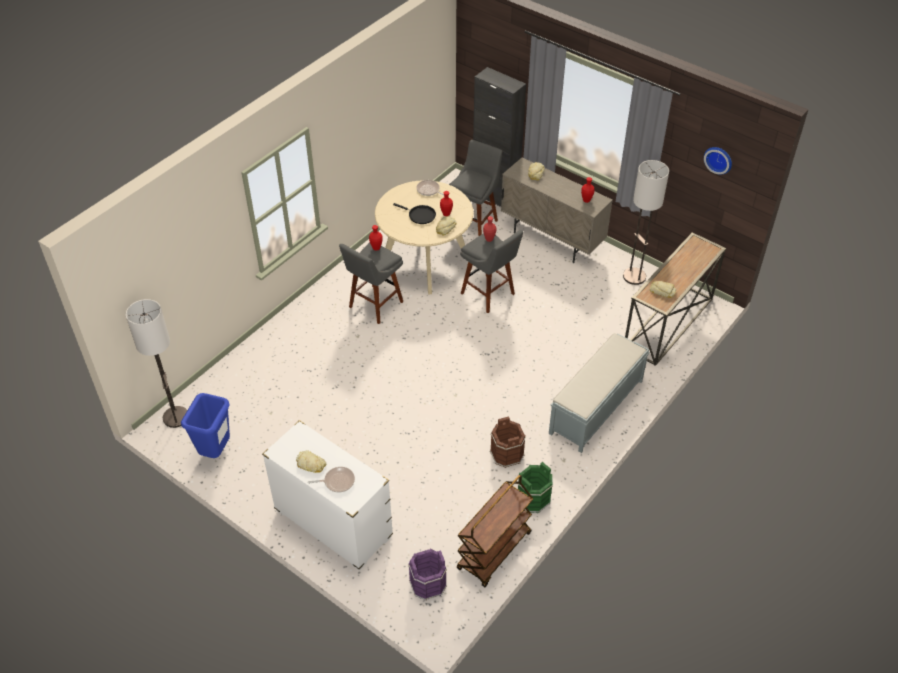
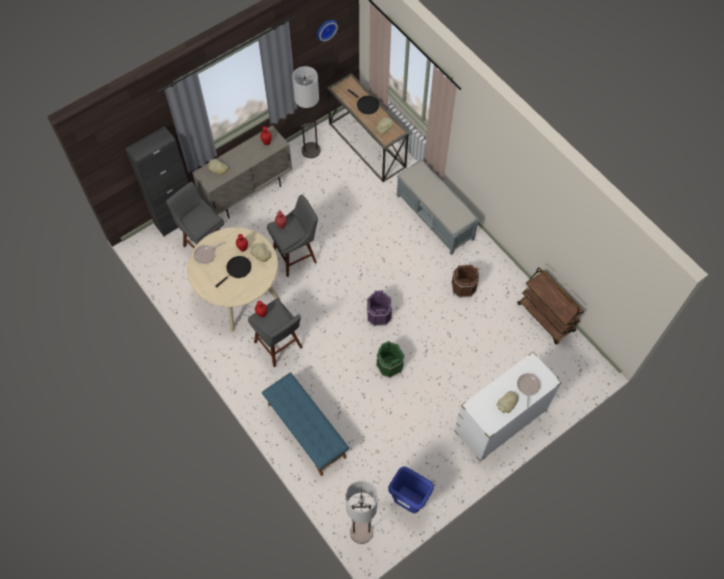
camera: 75 degrees left, 15 degrees up
purple bucket [408,549,447,600] -> purple bucket moved to [367,290,393,327]
green bucket [518,462,553,513] -> green bucket moved to [376,341,405,378]
none -> blue bench [262,373,349,476]
none -> black frying pan [348,89,379,114]

